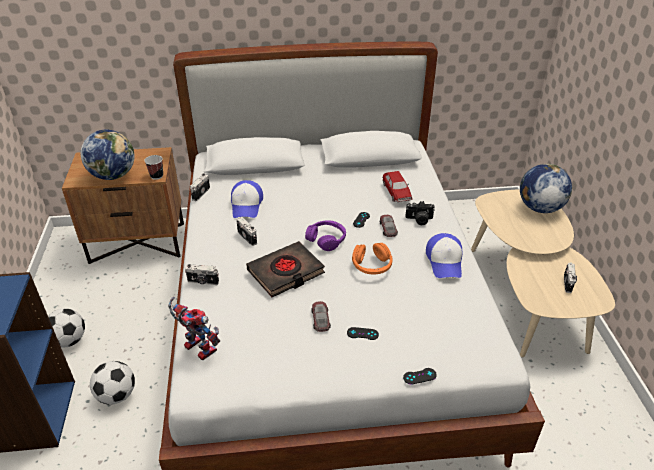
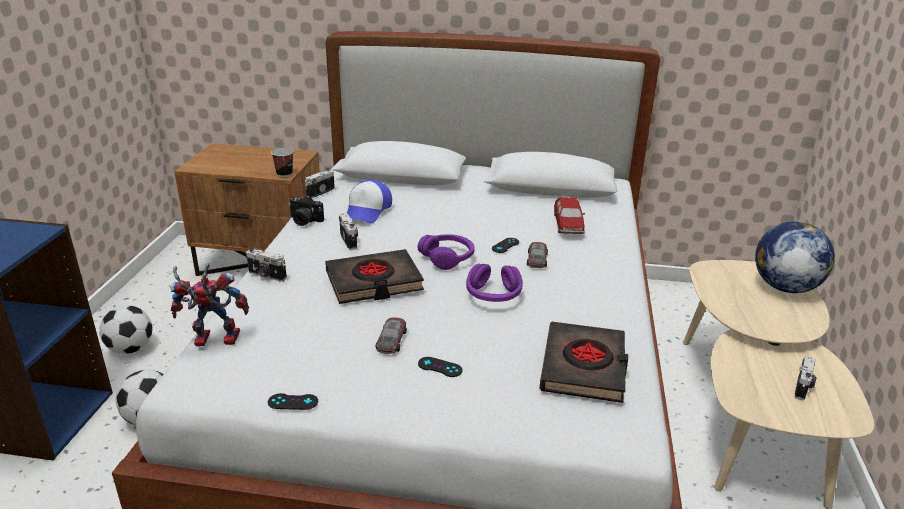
camera: 15 degrees right, 10 degrees down
globe [81,130,135,180] -> none
toy robot [168,297,220,360] -> toy robot turned 60 degrees counterclockwise [169,263,249,347]
orange headphones [352,243,393,274] -> purple headphones [466,264,523,302]
black game controller [403,368,437,385] -> black game controller moved to [268,393,318,410]
camera [405,201,435,225] -> camera moved to [289,196,324,226]
cap [426,233,463,278] -> none
none -> black book [539,322,628,403]

